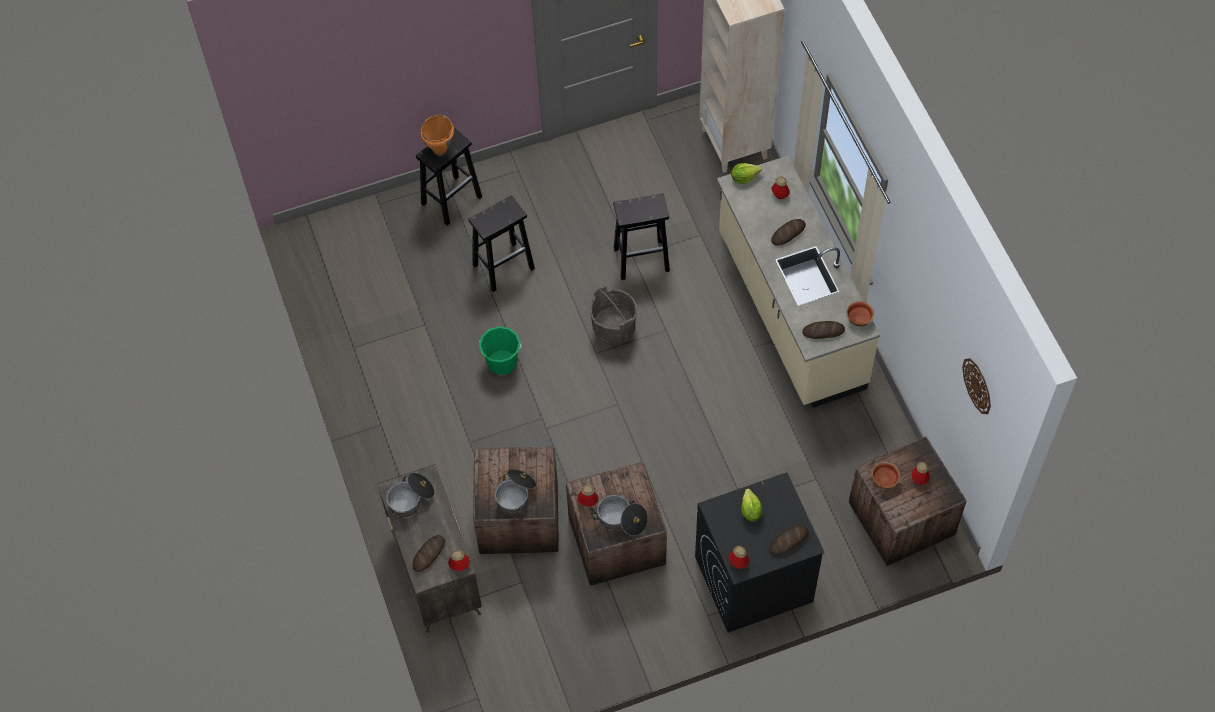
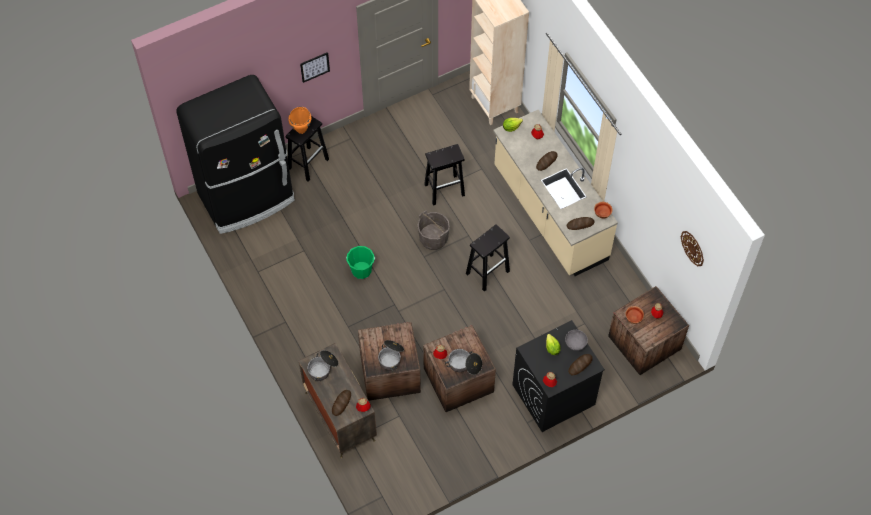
camera: 10 degrees left, 0 degrees up
black stool [468,195,535,292] -> black stool moved to [466,224,510,292]
none -> black fridge [177,75,295,234]
none -> picture [300,52,330,83]
none -> grey bowl [565,330,588,351]

